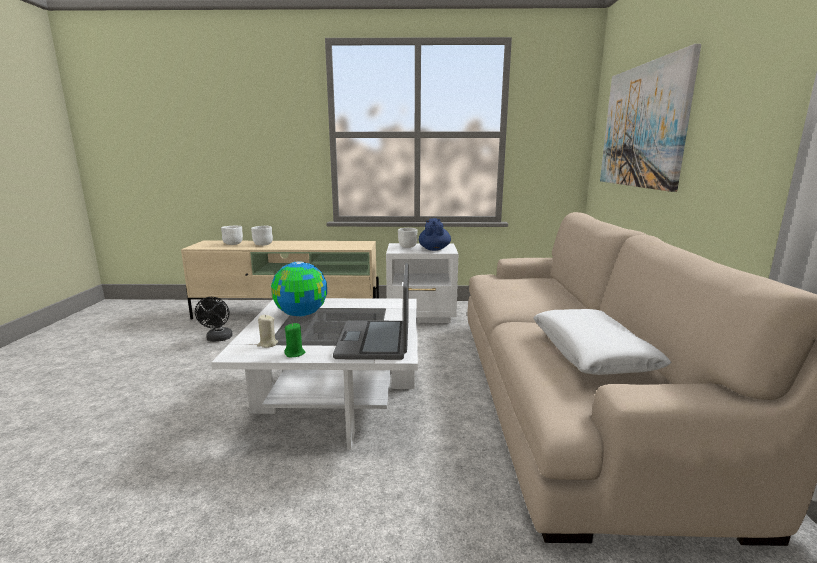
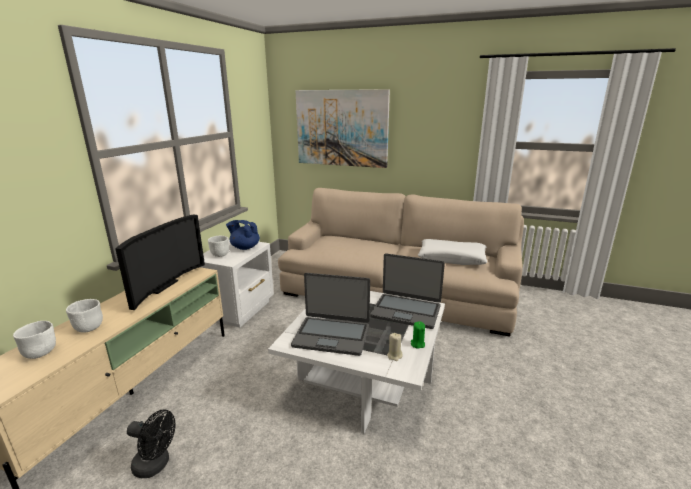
camera: 70 degrees left, 5 degrees up
globe [271,261,327,317] -> laptop [291,273,370,356]
none -> television [115,215,205,310]

